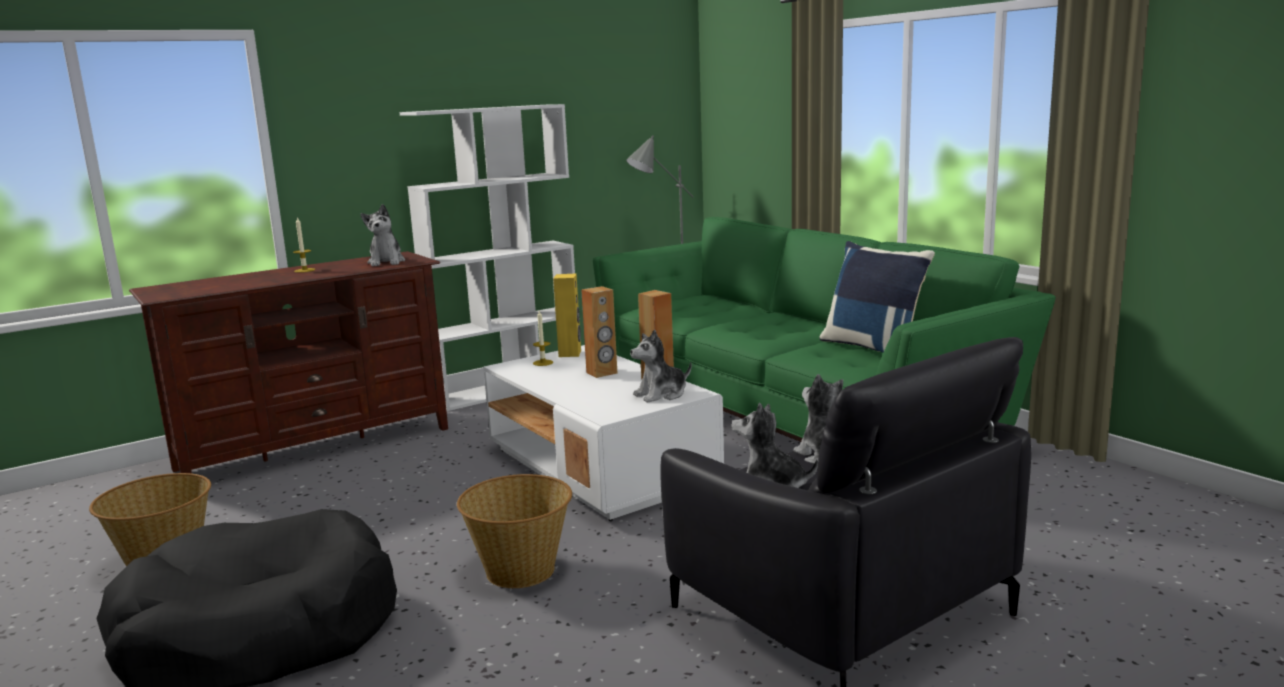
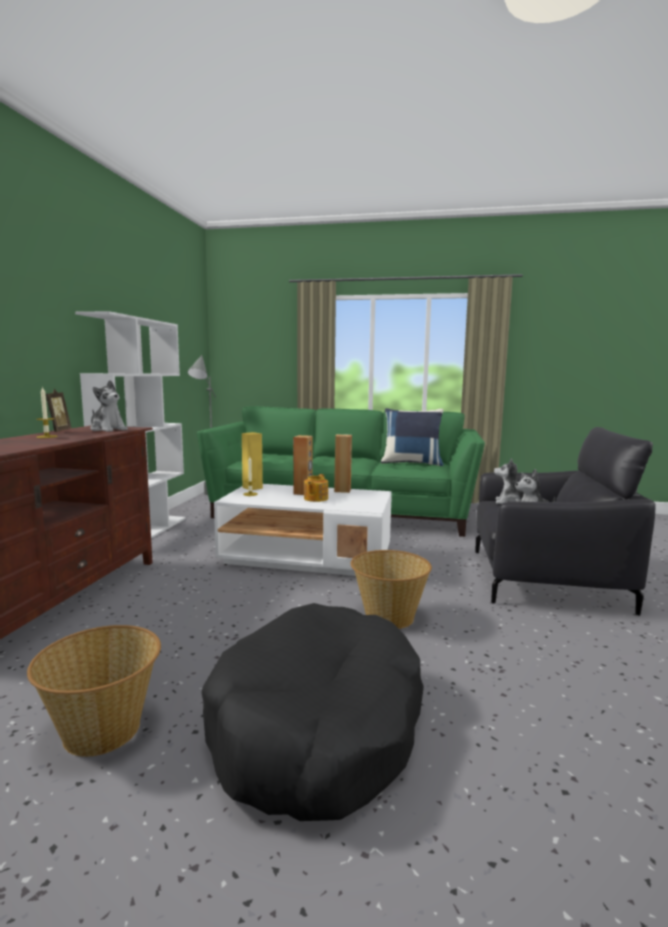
camera: 45 degrees left, 5 degrees down
plush toy [630,329,692,403] -> none
none -> picture frame [43,389,71,433]
none -> teapot [304,474,328,502]

